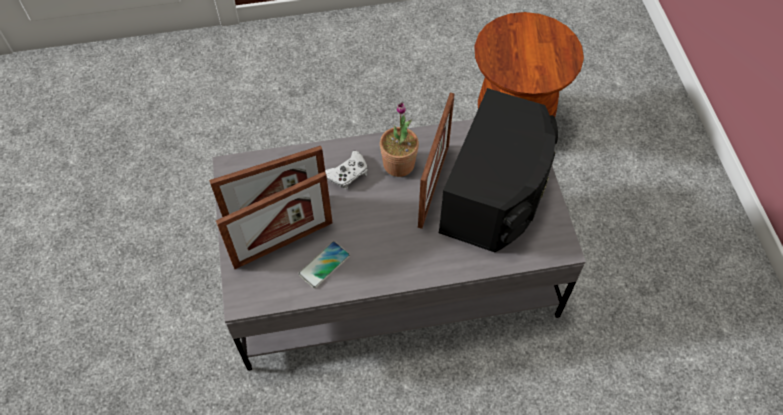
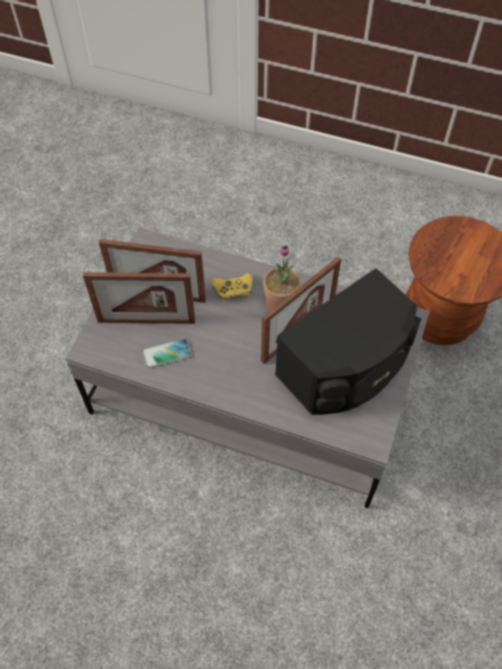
camera: 30 degrees right, 0 degrees up
white game controller [325,151,368,190] -> yellow game controller [212,273,253,302]

